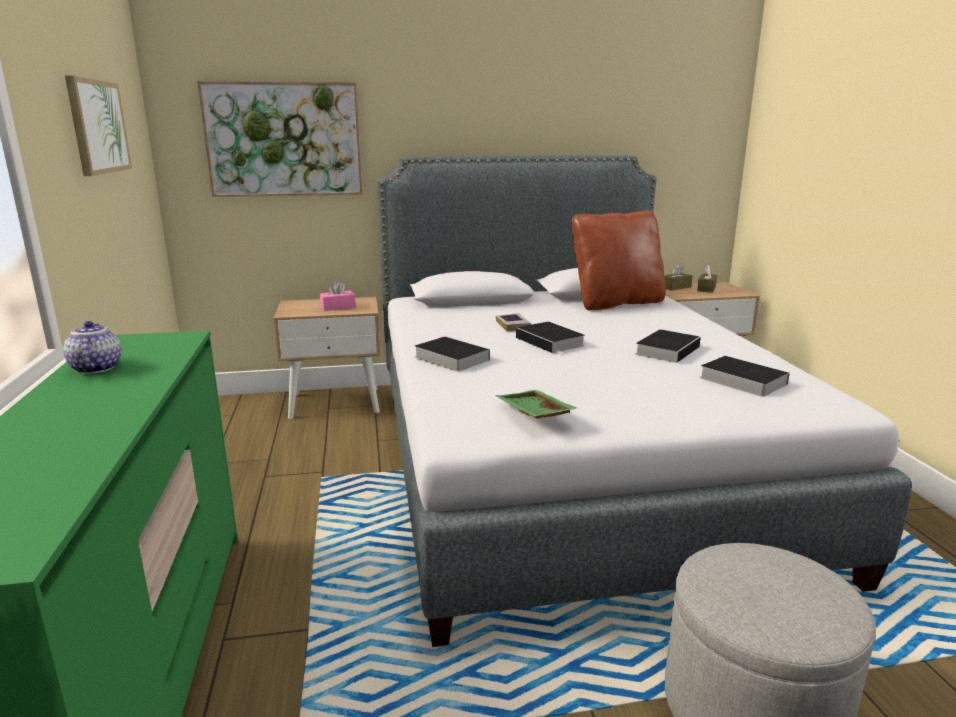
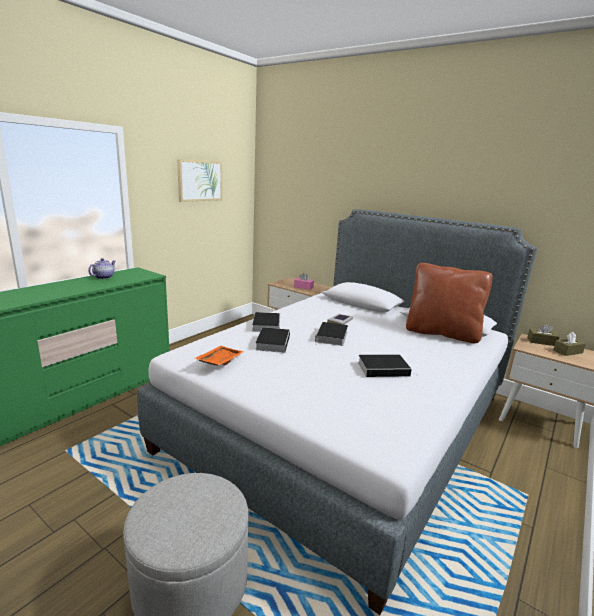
camera: 45 degrees right, 0 degrees up
picture [197,81,362,197] -> none
green tray [496,390,579,418] -> orange tray [195,346,244,366]
book [699,356,790,397] -> book moved to [255,327,290,353]

